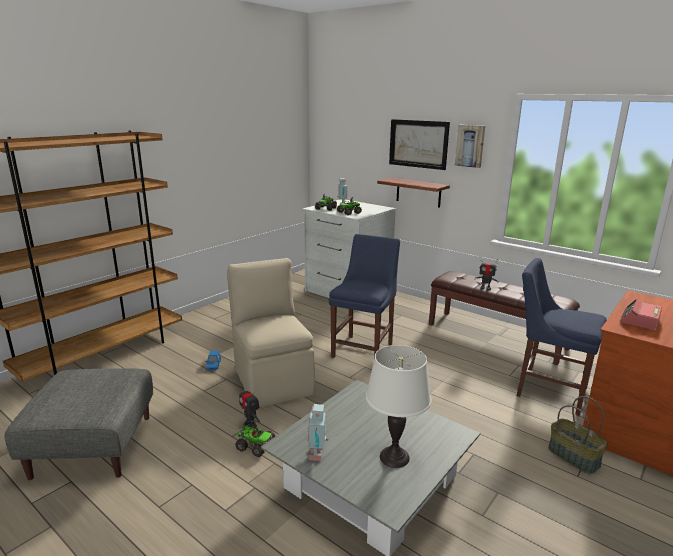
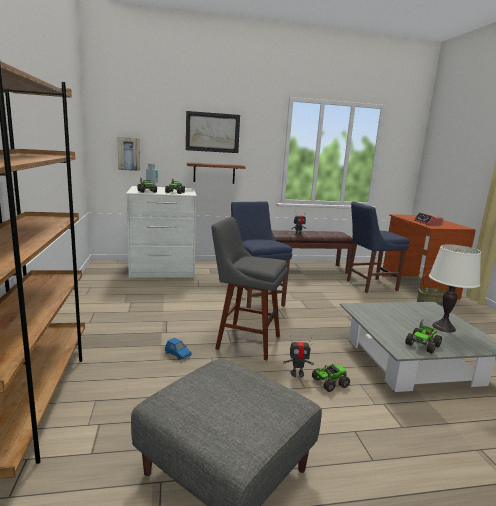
camera: 50 degrees left, 5 degrees down
beige chair [227,258,315,408] -> grey stool [211,217,288,360]
toy robot [307,404,328,461] -> toy truck [405,319,442,354]
picture [455,125,485,168] -> picture moved to [117,137,140,171]

